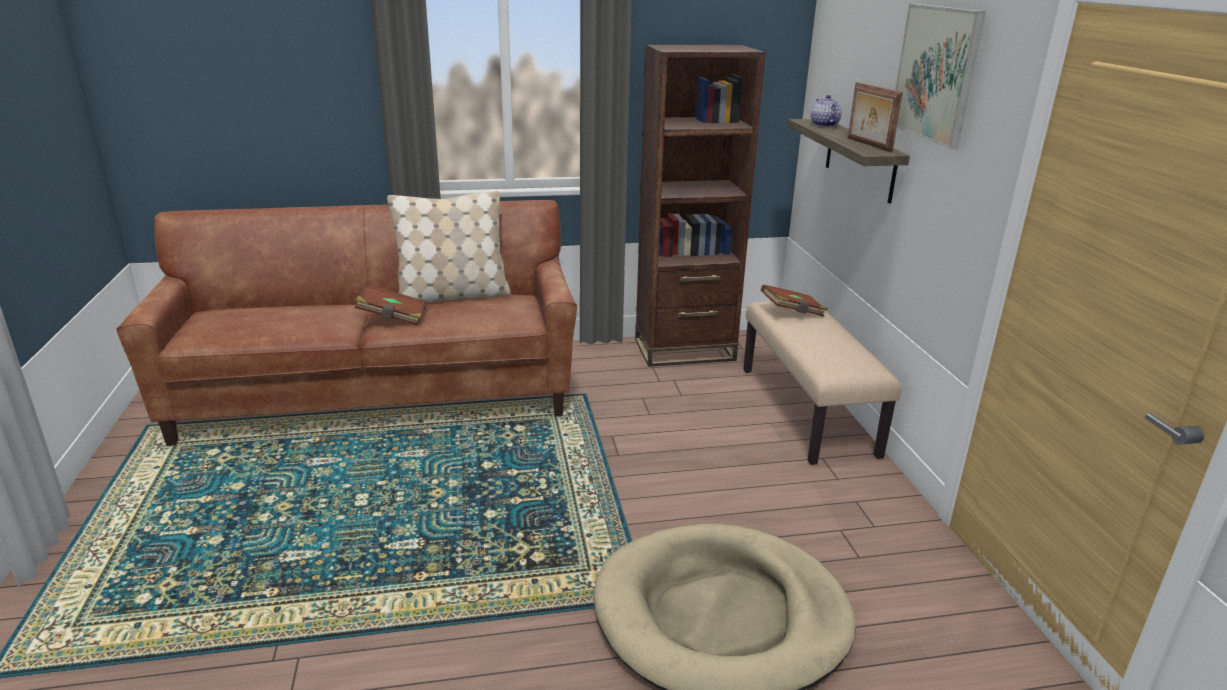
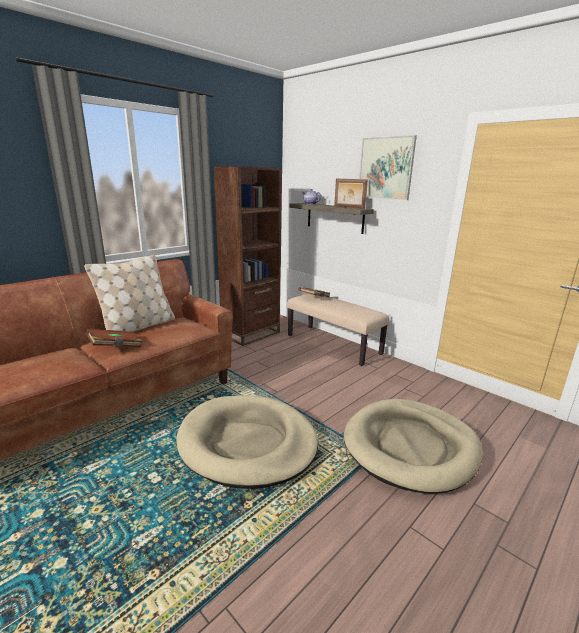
camera: 35 degrees left, 5 degrees down
none -> beige dog bed [176,395,318,489]

